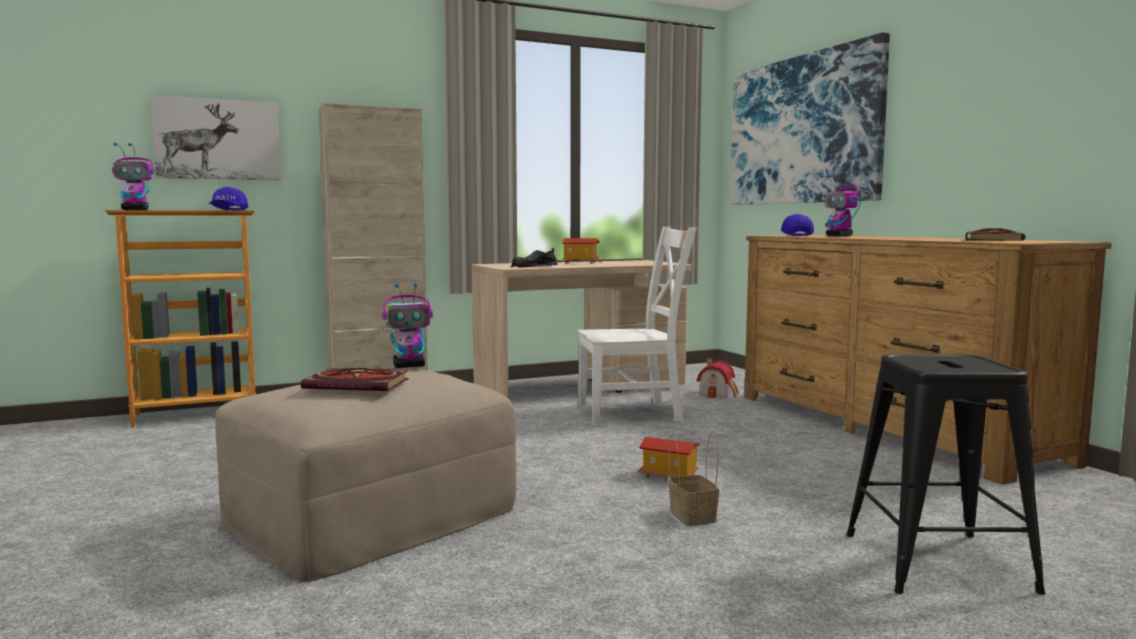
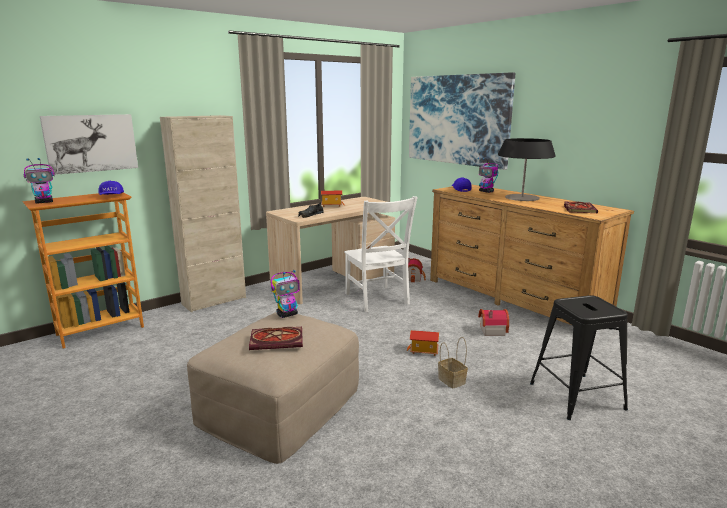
camera: 15 degrees left, 10 degrees up
white chair [578,227,697,425] -> white chair turned 90 degrees clockwise [344,196,418,312]
none -> toy house [478,309,509,336]
none -> table lamp [498,138,556,201]

